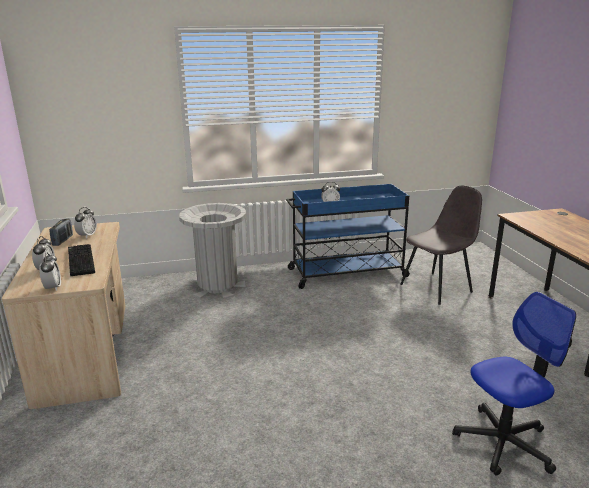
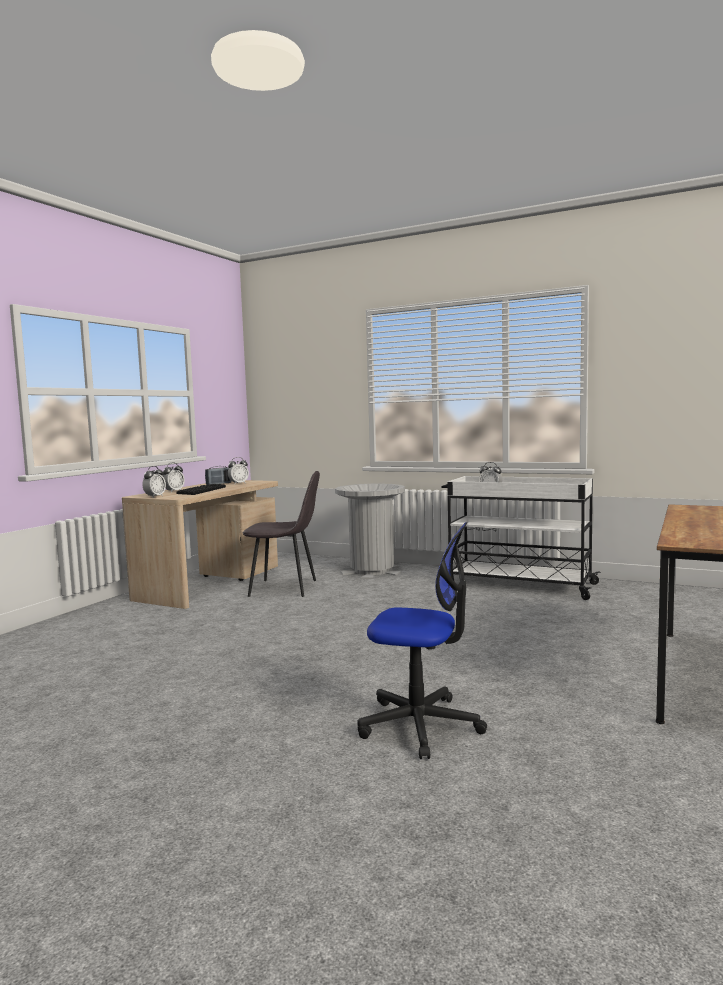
camera: 40 degrees right, 15 degrees down
blue cart [286,184,411,289] -> white cart [442,476,601,600]
grey chair [401,186,482,305] -> grey chair moved to [243,471,320,597]

